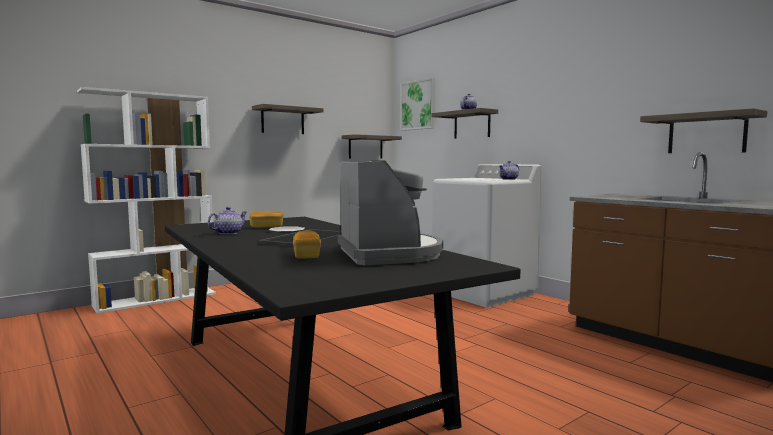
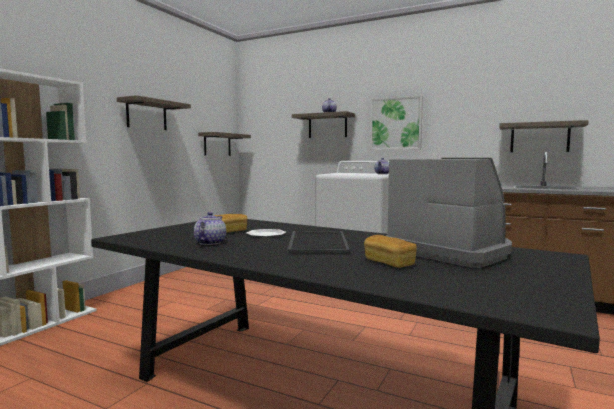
camera: 25 degrees left, 0 degrees up
picture [400,77,435,131] -> picture moved to [370,95,423,150]

